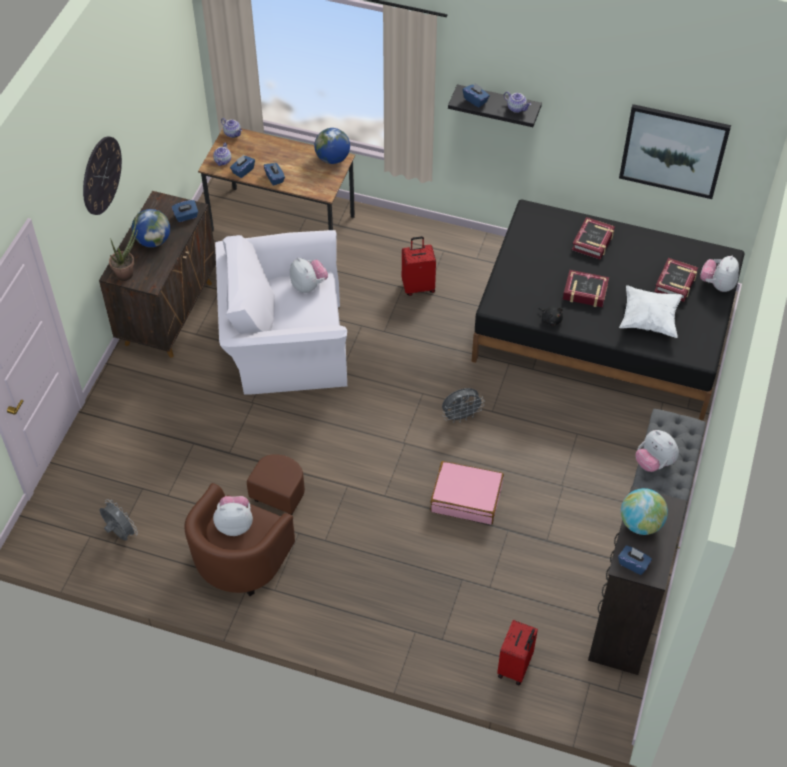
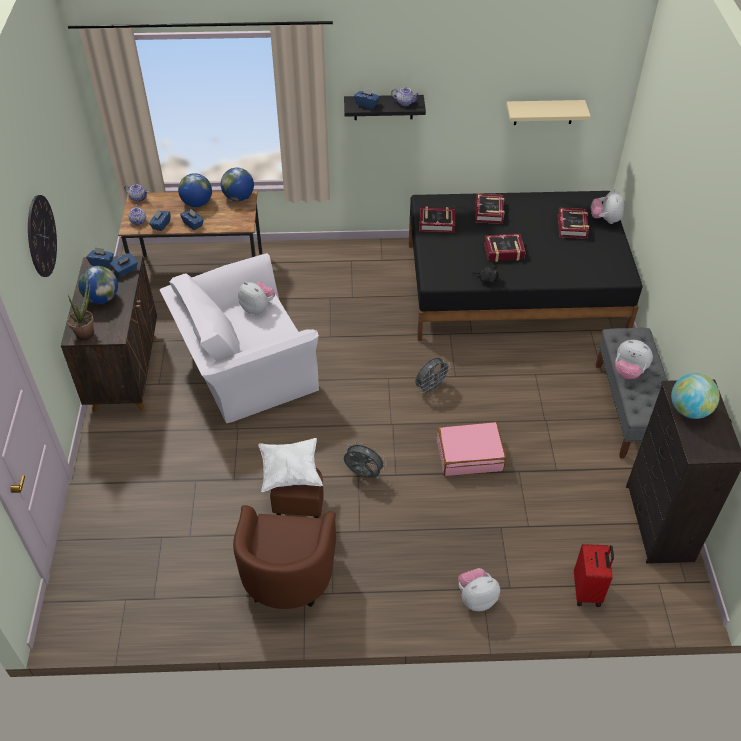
camera: 20 degrees left, 5 degrees down
grey fan [100,499,138,541] -> grey fan moved to [344,441,386,478]
plush toy [213,496,253,536] -> plush toy moved to [458,568,500,611]
red suitcase [402,236,436,296] -> none
blue tissue box [618,545,652,575] -> blue tissue box moved to [86,247,113,268]
picture [619,104,731,199] -> beige shelf [506,100,591,125]
white pillow [619,285,682,338] -> white pillow moved to [258,438,323,492]
none -> globe [178,173,212,207]
none -> book [419,206,455,233]

